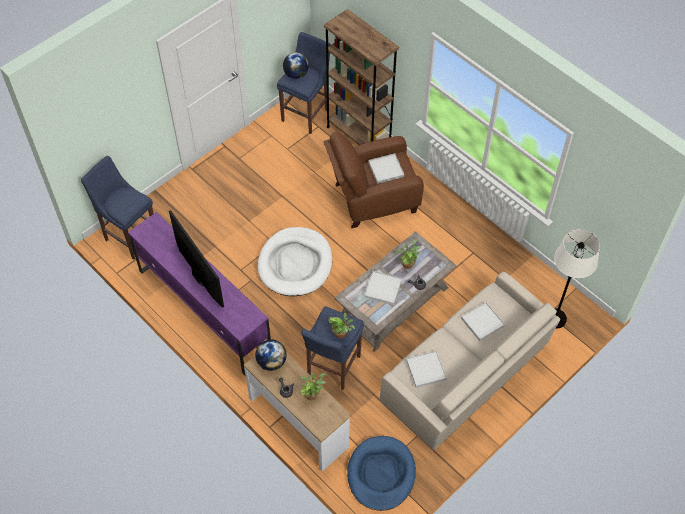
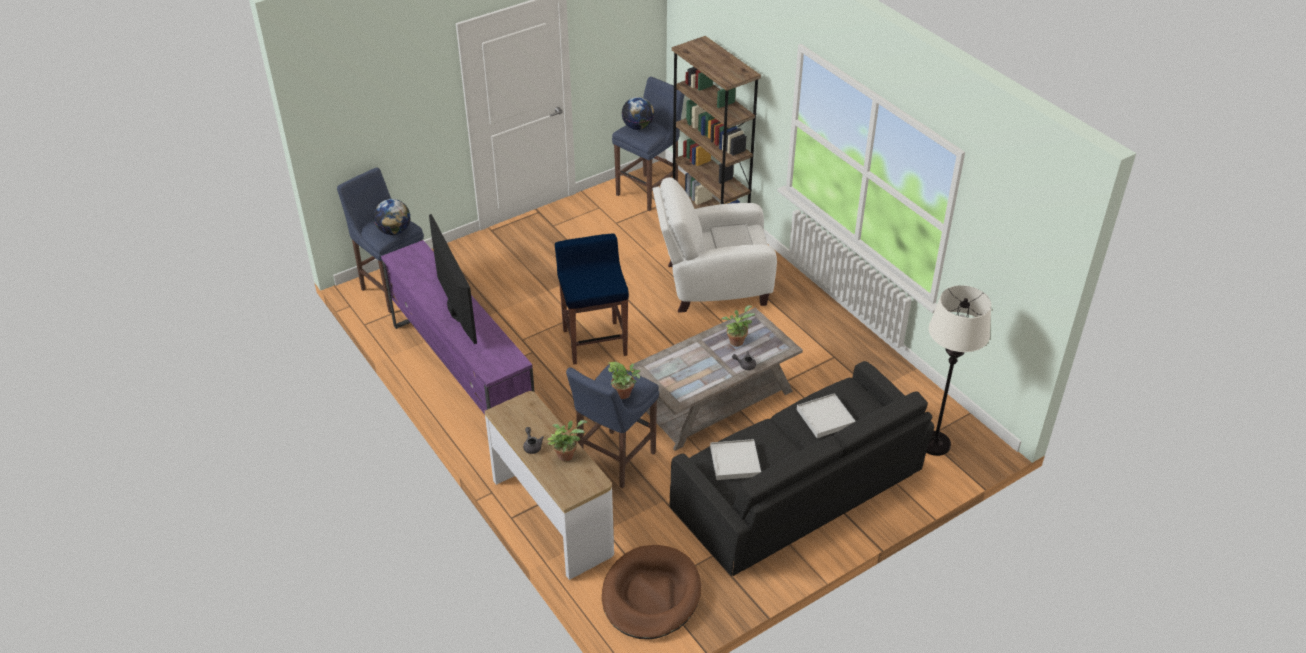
camera: 10 degrees right, 15 degrees down
globe [255,339,287,371] -> globe moved to [374,199,410,235]
white dog bed [257,227,332,296] -> blue stool [555,234,629,365]
brown armchair [324,132,424,228] -> white armchair [653,177,777,313]
blue dog bed [347,436,416,511] -> brown dog bed [602,545,701,639]
white tray [364,271,402,305] -> none
beige sofa [380,272,560,450] -> black sofa [670,361,934,576]

